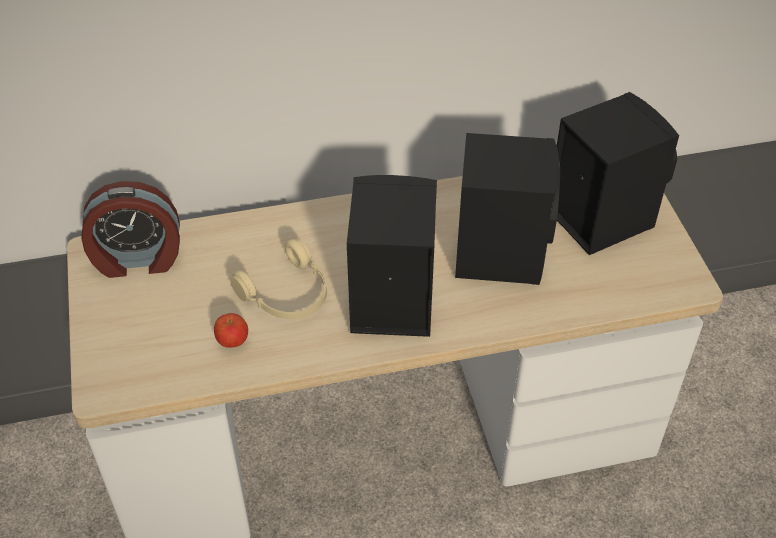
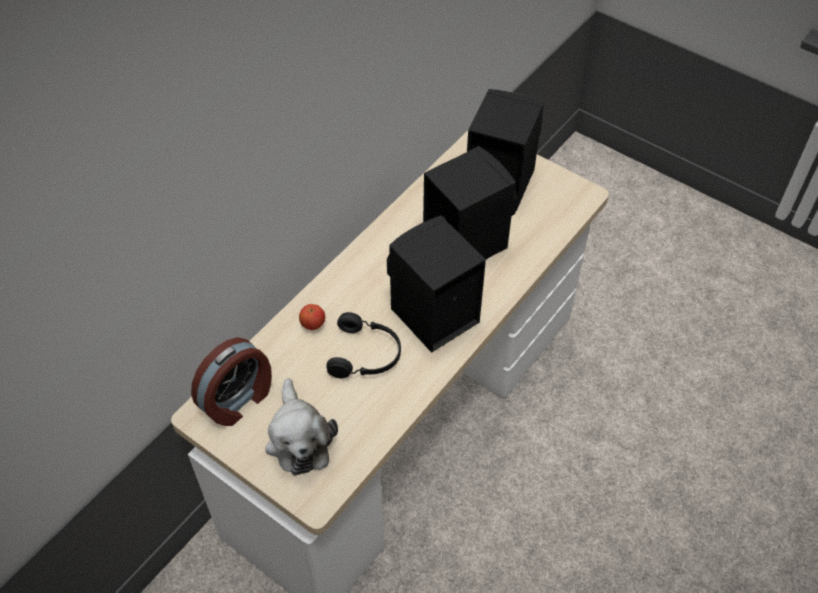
camera: 40 degrees left, 5 degrees up
apple [214,313,248,348] -> apple moved to [299,304,325,330]
beige headphones [230,239,327,319] -> black headphones [326,312,401,378]
none -> plush toy [265,378,338,476]

